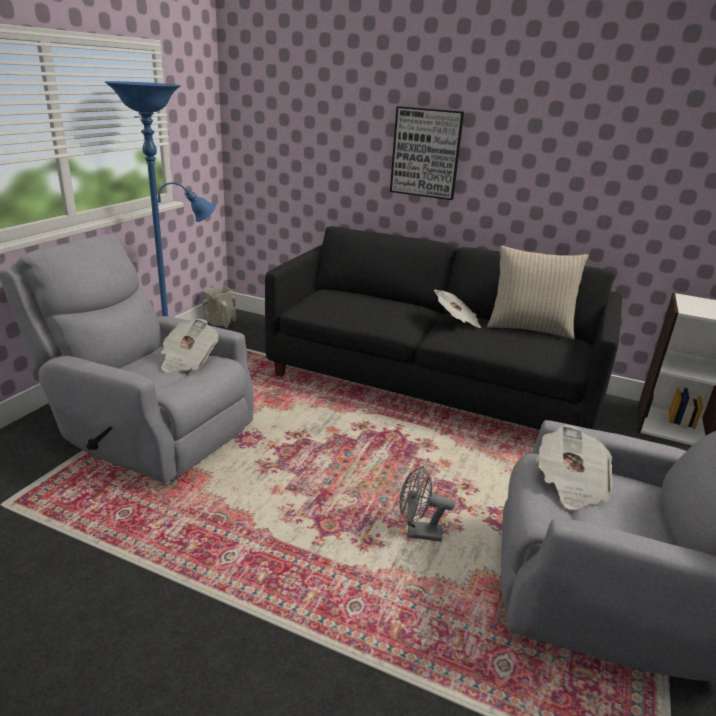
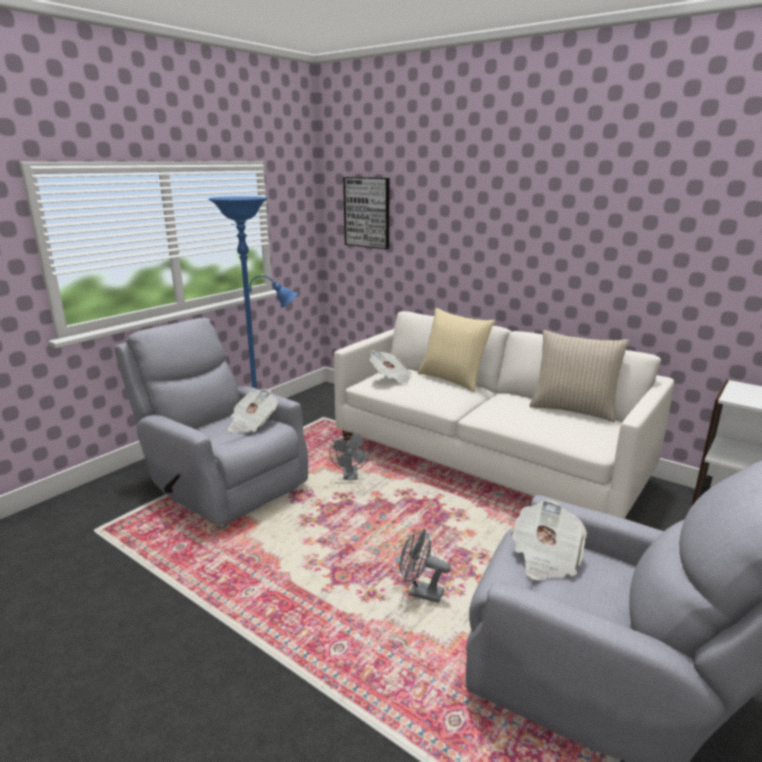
camera: 15 degrees right, 5 degrees down
beige vase [202,286,236,328] -> none
black sofa [265,226,622,430] -> white sofa [334,311,674,519]
picture [390,106,464,200] -> picture moved to [343,177,390,249]
newspaper [434,290,481,328] -> newspaper moved to [370,351,411,384]
none -> grey fan [329,432,370,480]
none -> beige pillow [418,308,495,392]

